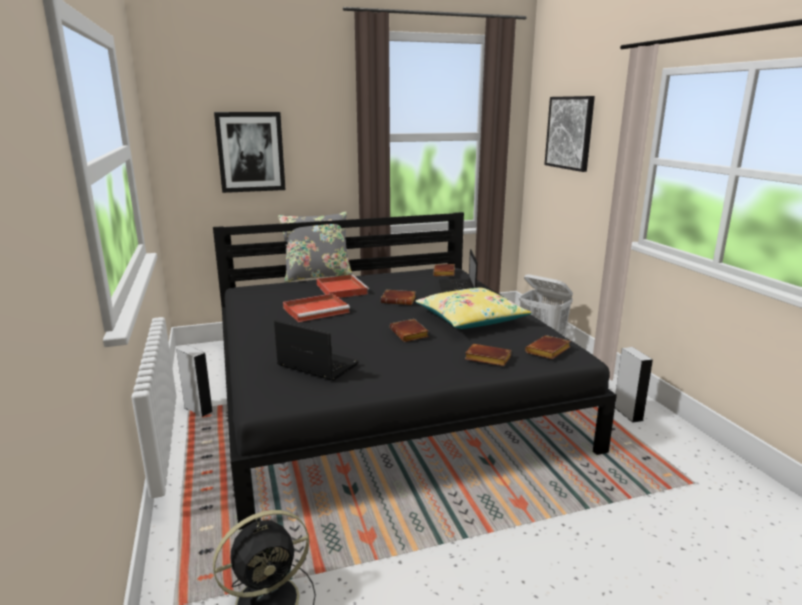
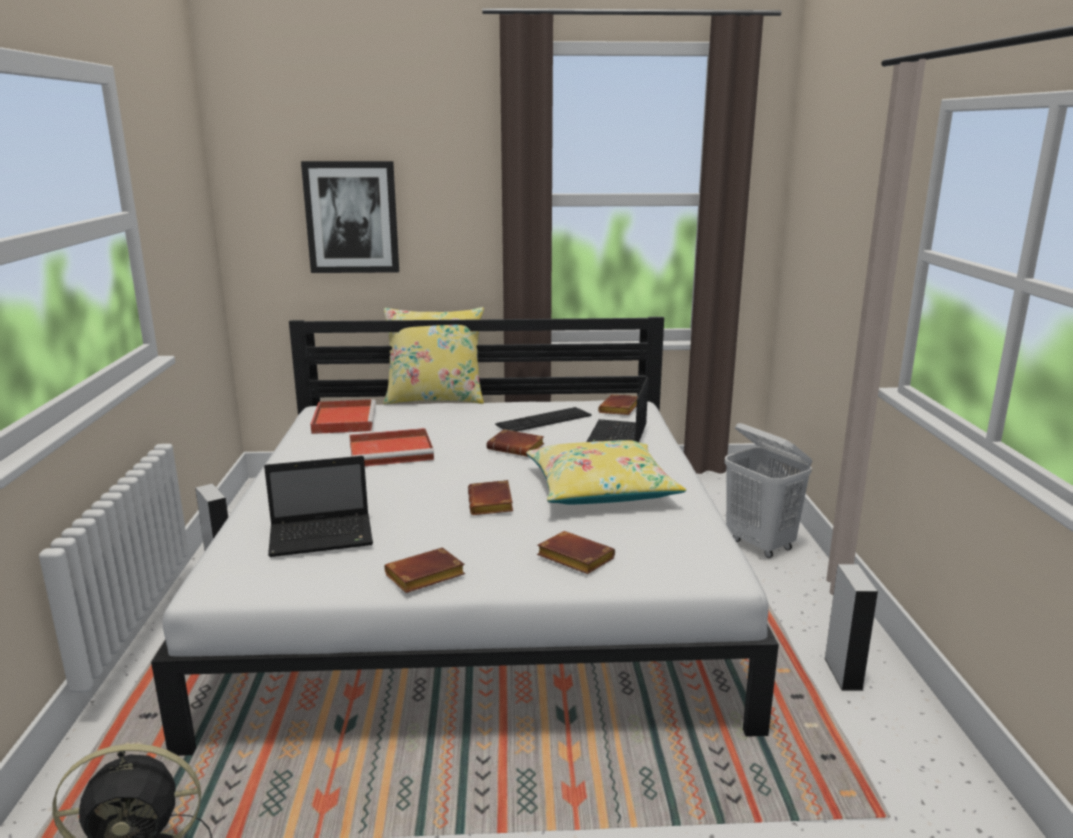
camera: 15 degrees right, 0 degrees up
black bed [213,212,617,530] -> white bed [151,317,779,756]
laptop [274,320,359,381] -> laptop turned 120 degrees clockwise [264,456,373,557]
grey pillow [278,212,353,282] -> yellow pillow [383,307,484,404]
red tray [317,275,369,298] -> red tray moved to [310,399,376,434]
brown book [525,335,571,359] -> brown book moved to [384,548,465,593]
picture [544,96,595,172] -> none
none -> keyboard [495,407,591,432]

